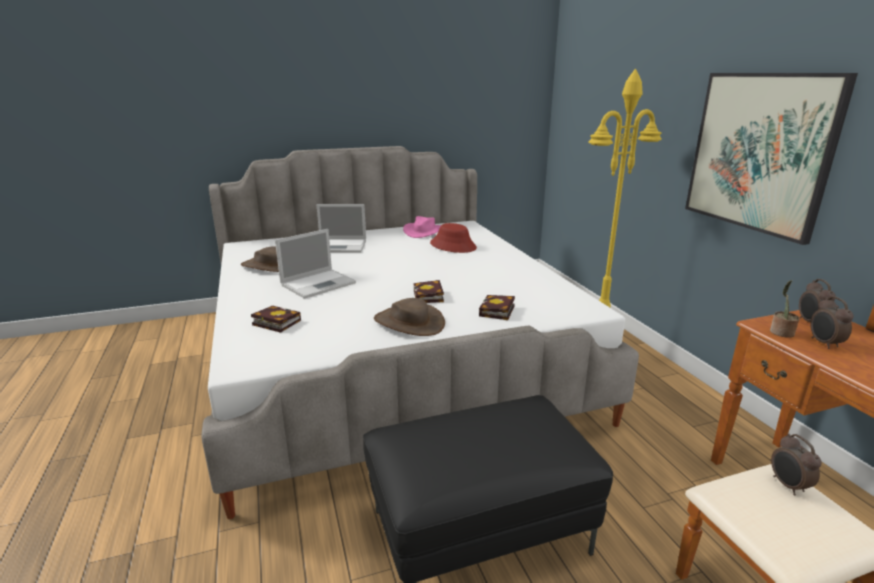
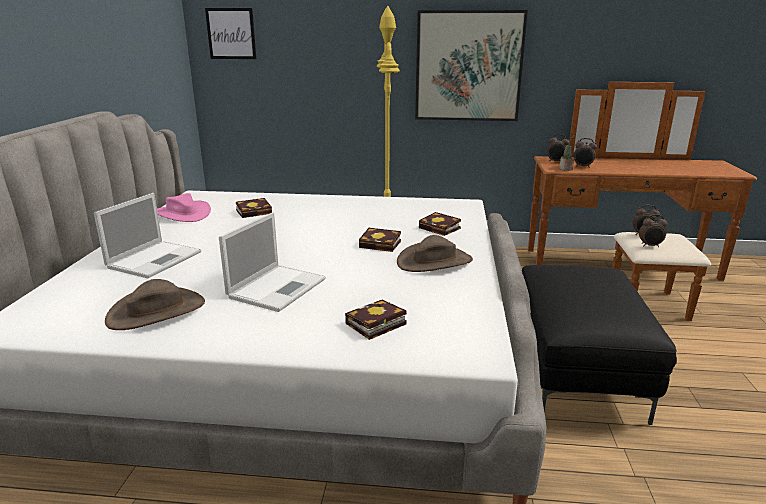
camera: 65 degrees left, 0 degrees up
laptop [275,229,356,299] -> laptop turned 45 degrees clockwise [219,212,326,312]
red hat [430,223,477,253] -> book [236,198,272,218]
none -> picture [205,8,256,59]
none -> alarm clock [639,214,668,247]

